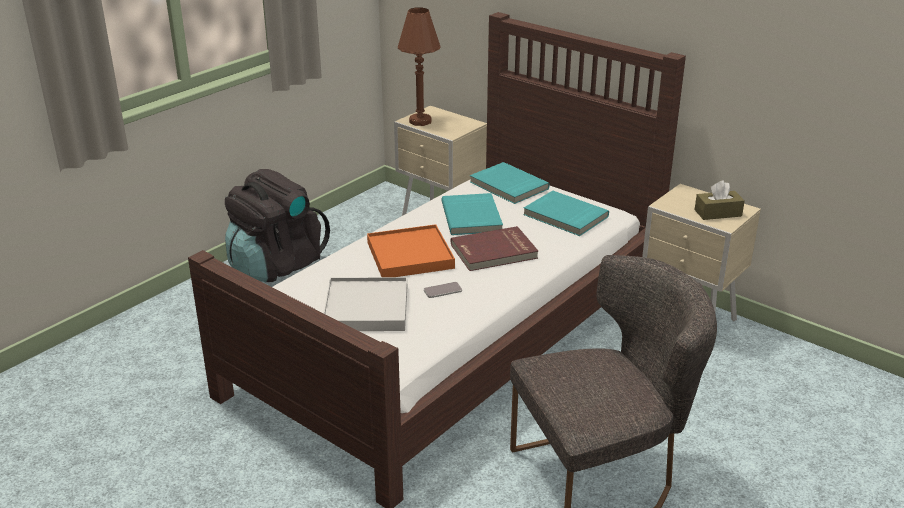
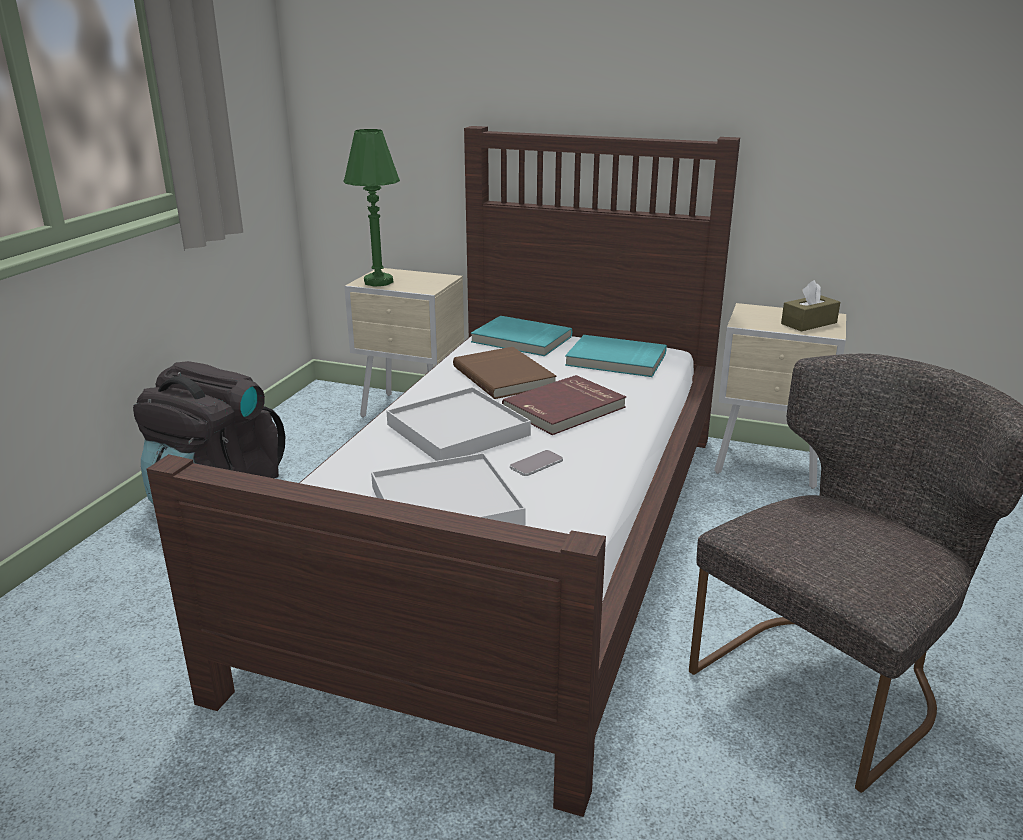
camera: 20 degrees left, 5 degrees down
orange tray [367,224,455,277] -> white tray [386,387,531,461]
brown table lamp [398,8,441,126] -> green table lamp [344,129,400,287]
turquoise book [441,193,503,235] -> brown book [453,347,556,399]

